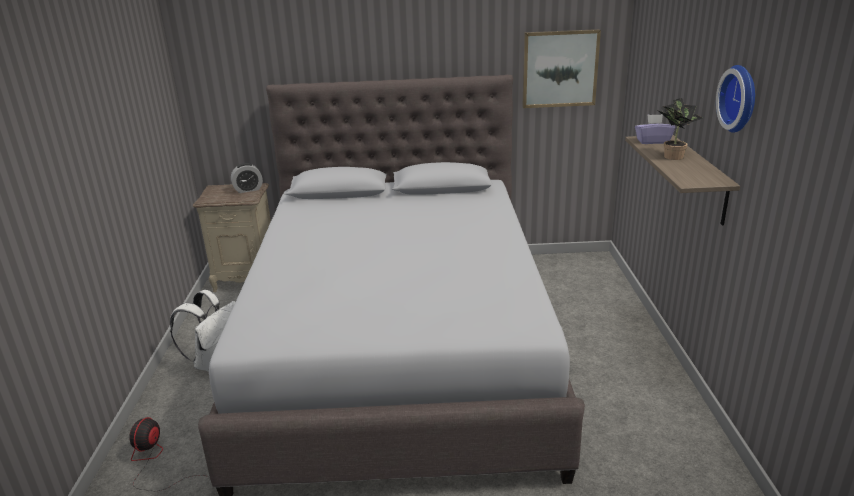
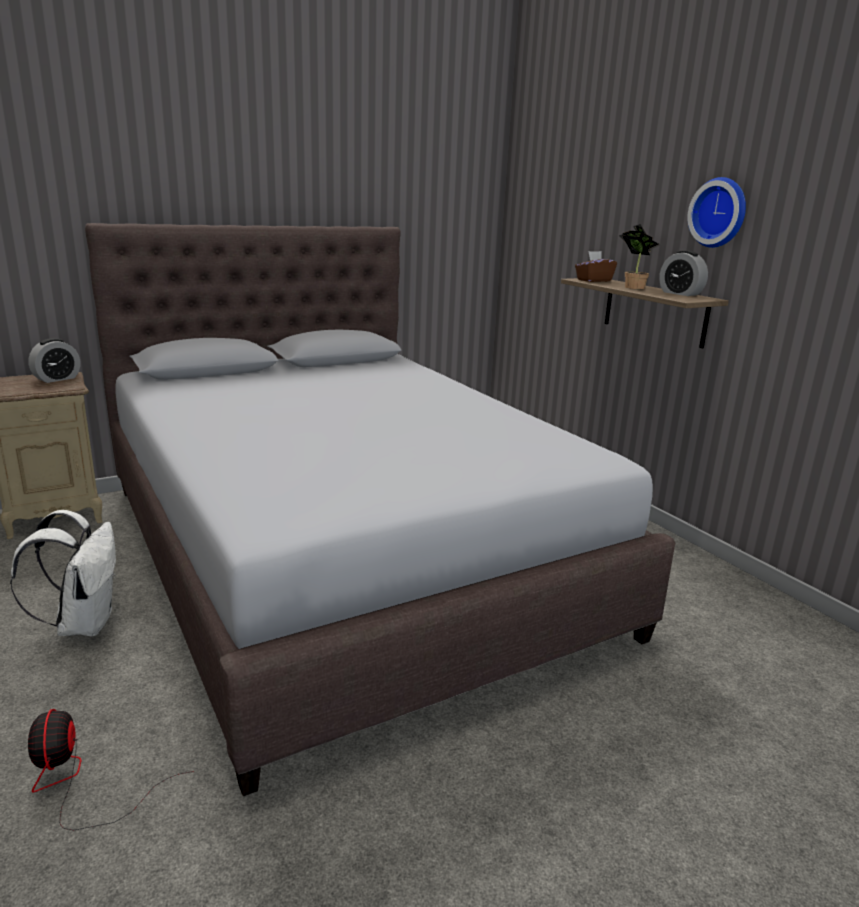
camera: 30 degrees left, 5 degrees down
picture [522,29,601,108] -> none
purple tissue box [635,114,675,144] -> brown tissue box [575,251,617,282]
none -> alarm clock [659,251,708,296]

